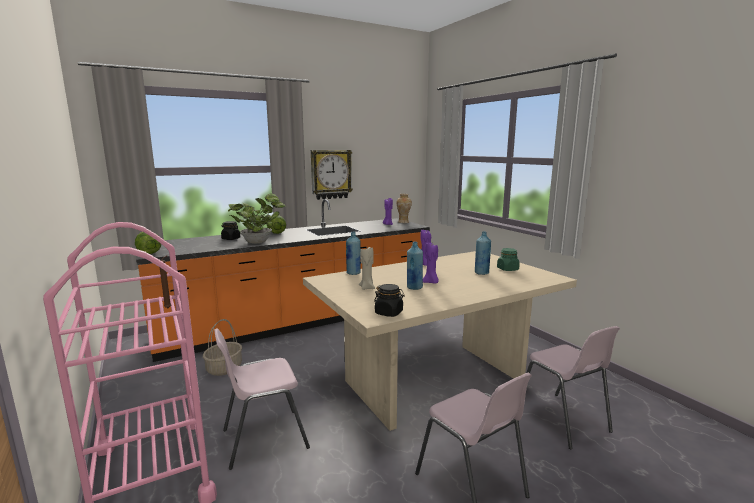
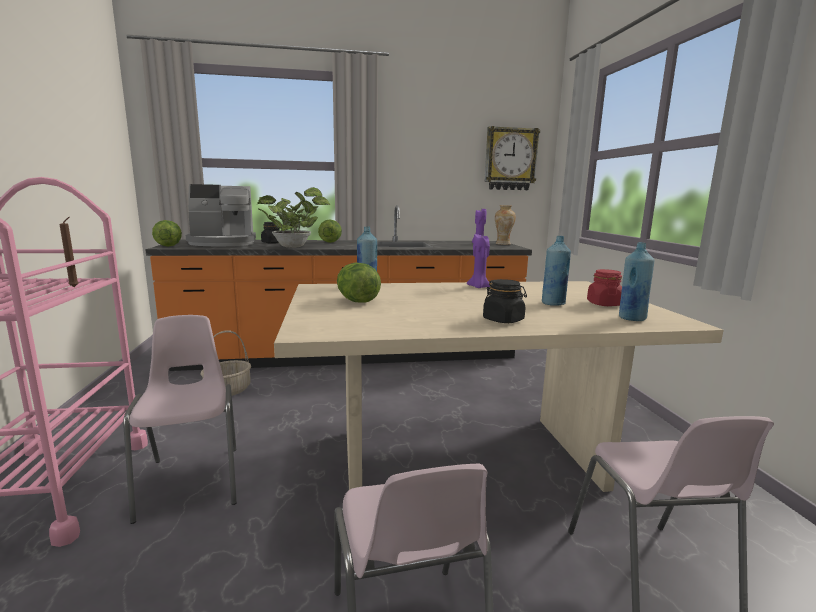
camera: 20 degrees right, 0 degrees up
pink chair [215,328,310,470] -> pink chair turned 75 degrees clockwise [123,315,237,524]
wall clock [311,150,353,200] -> wall clock moved to [484,126,540,190]
beige candle [359,247,375,290] -> lettuce [337,263,381,303]
black jar [374,284,405,317] -> black jar moved to [483,279,527,323]
blue bottle [407,242,423,290] -> blue bottle moved to [619,242,654,321]
purple candle [423,243,439,283] -> none
green jar [497,248,520,271] -> red jar [587,269,622,306]
none -> coffee machine [186,184,256,246]

